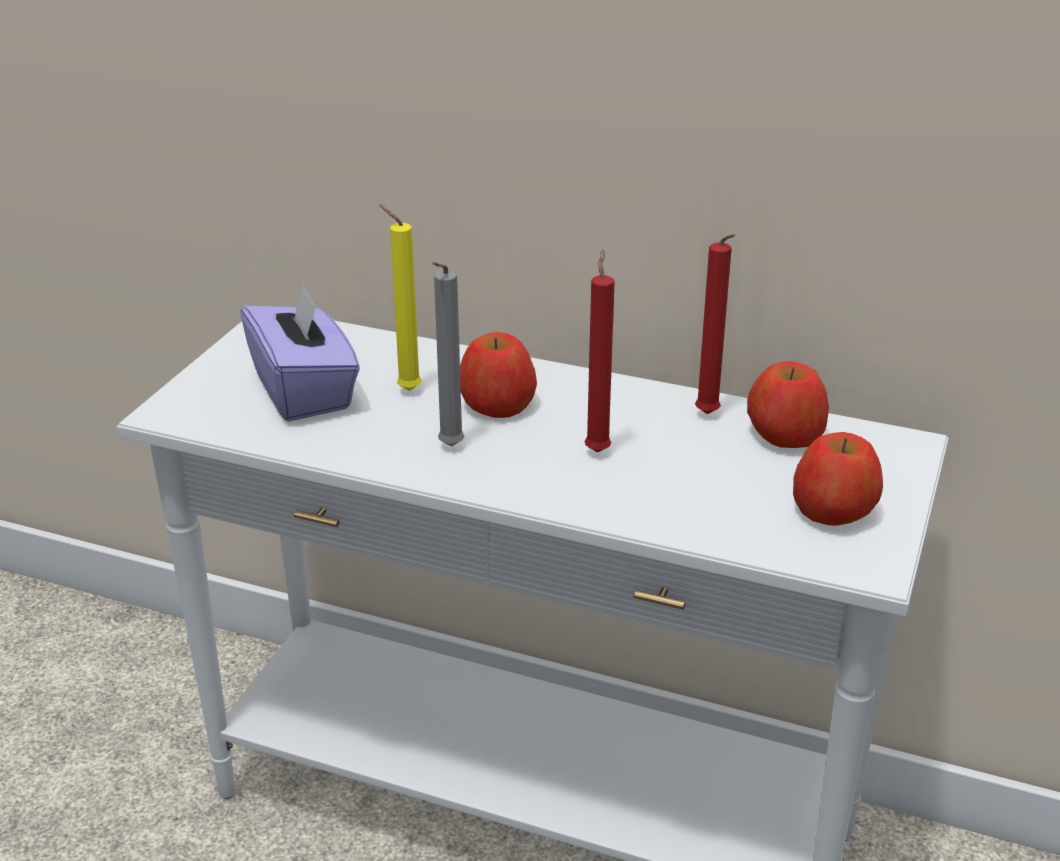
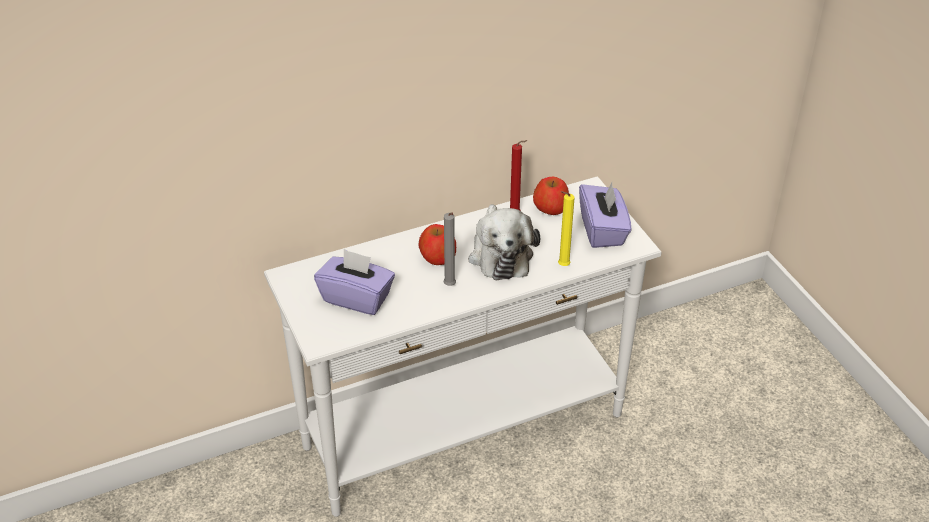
camera: 45 degrees left, 10 degrees up
yellow candle [379,204,422,391] -> yellow candle moved to [558,191,575,266]
red candle [585,249,615,452] -> plush toy [468,204,540,280]
apple [793,432,883,526] -> purple tissue box [579,183,632,248]

